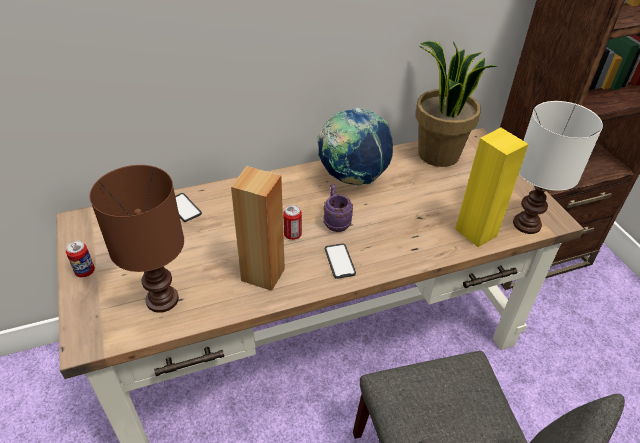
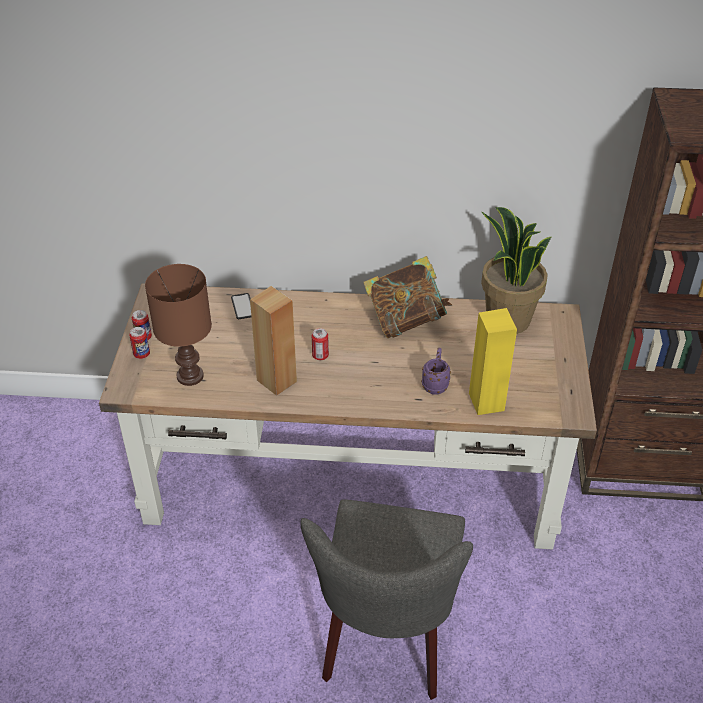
camera: 25 degrees right, 0 degrees up
globe [317,107,393,185] -> book [363,256,452,338]
purple mug [323,184,353,232] -> purple mug moved to [421,348,451,395]
phone [325,243,356,279] -> none
white table lamp [513,101,603,234] -> none
none -> can [129,327,150,359]

